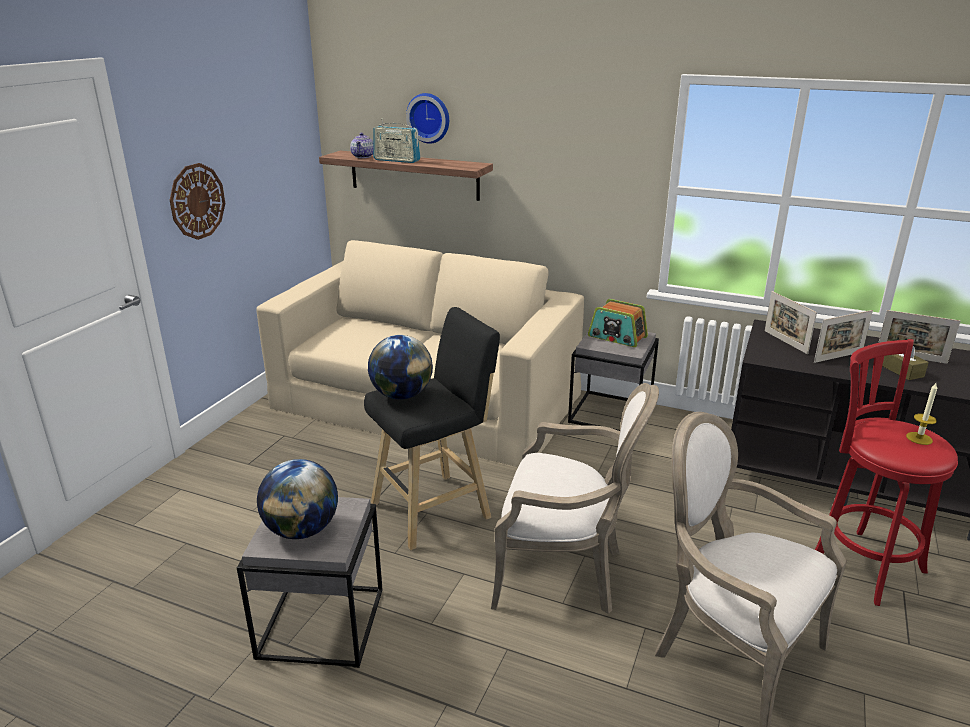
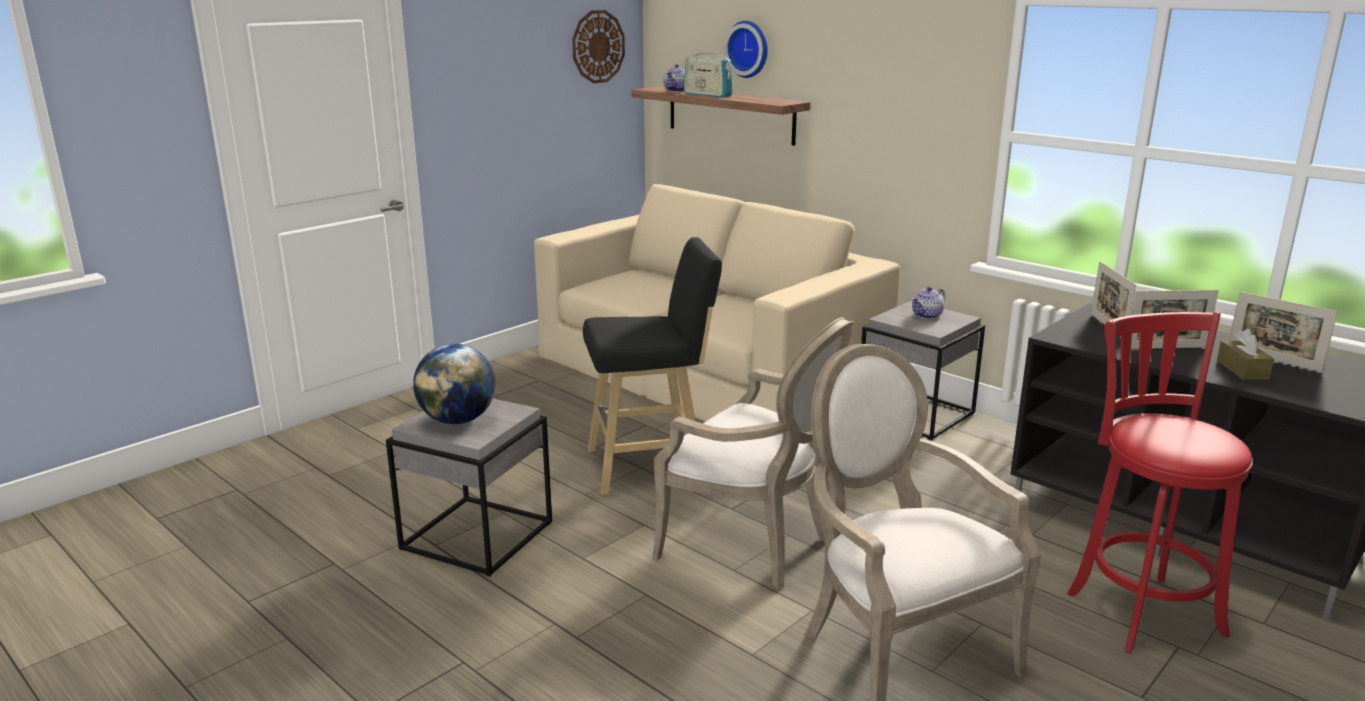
camera: 20 degrees right, 5 degrees down
wall clock [170,163,225,240] -> wall clock moved to [572,10,625,83]
globe [368,335,433,399] -> none
radio [588,299,648,347] -> teapot [912,286,945,319]
candle [906,383,937,445] -> none

